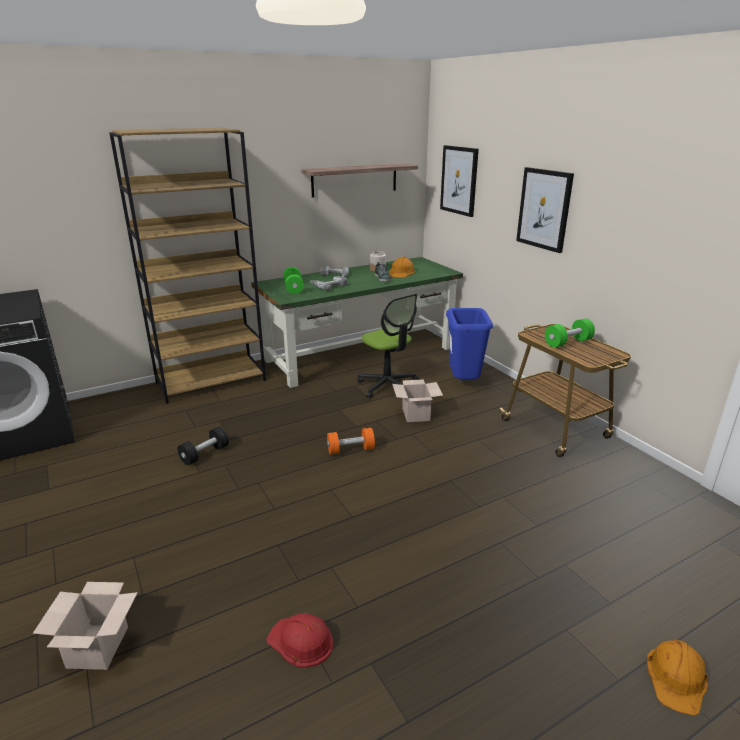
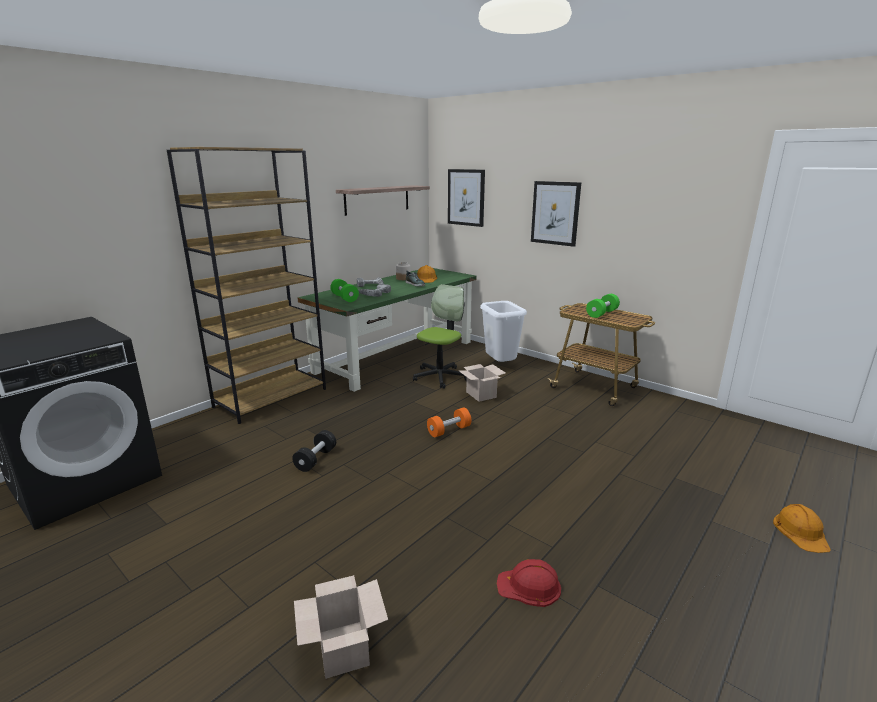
camera: 20 degrees left, 5 degrees down
office chair [358,294,419,398] -> office chair turned 90 degrees counterclockwise [413,284,467,389]
blue trash can [446,308,493,379] -> white trash can [480,301,527,367]

